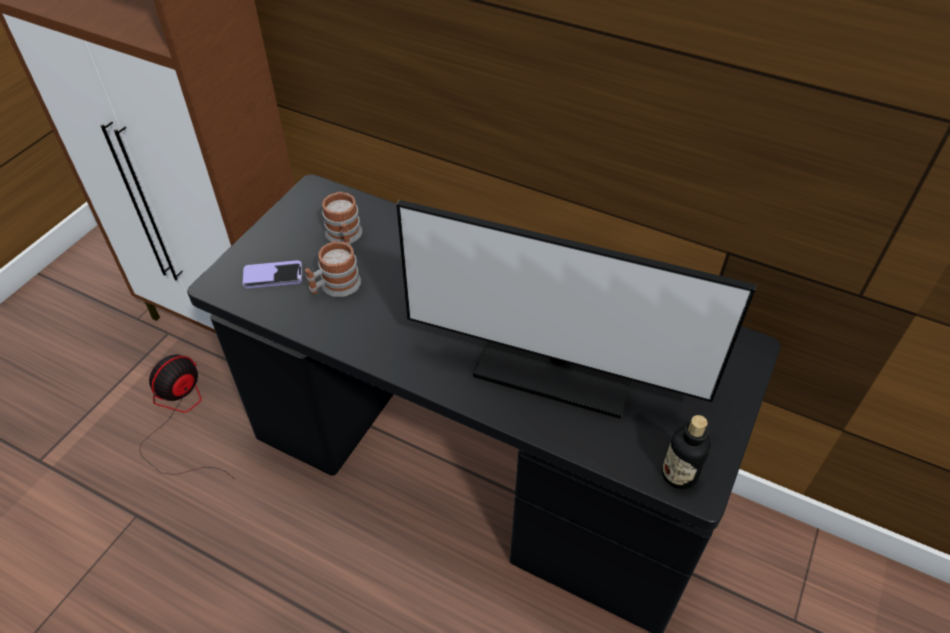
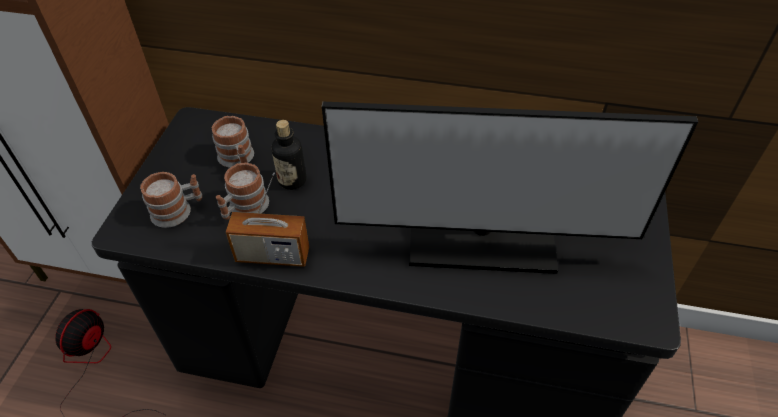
camera: 15 degrees left, 0 degrees up
phone [243,260,302,289] -> mug [140,172,202,228]
bottle [662,415,711,489] -> bottle moved to [271,120,306,190]
none -> radio [226,173,309,267]

